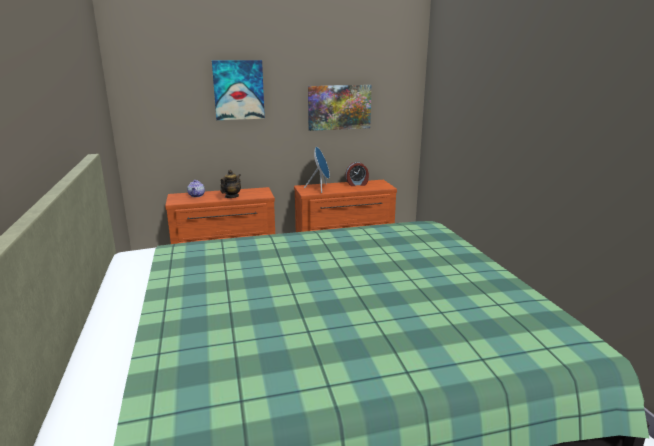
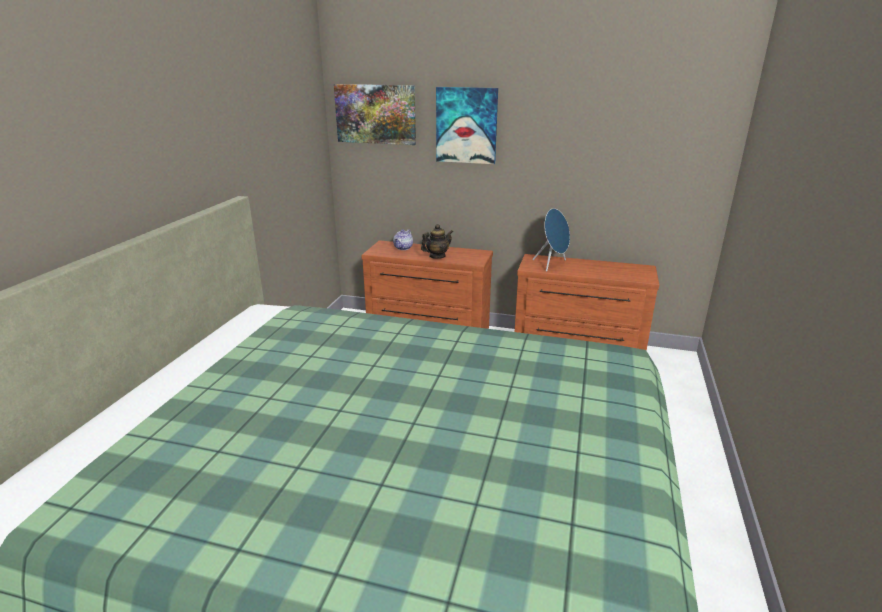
camera: 30 degrees right, 5 degrees up
picture [308,85,372,131] -> picture moved to [334,84,416,145]
alarm clock [345,162,369,186] -> none

